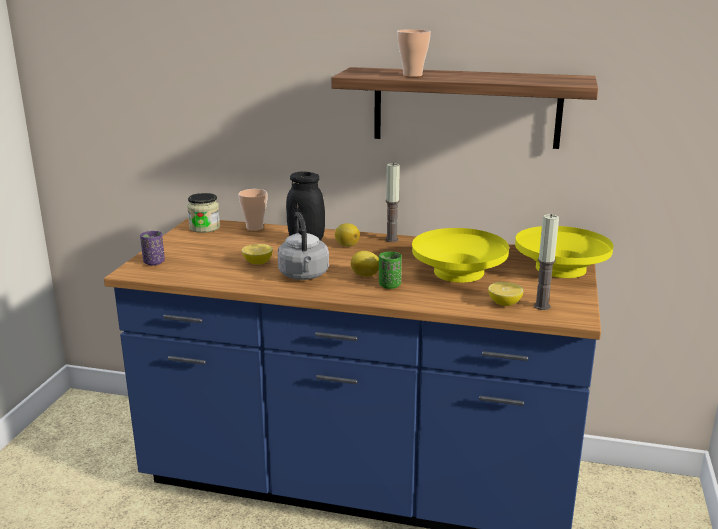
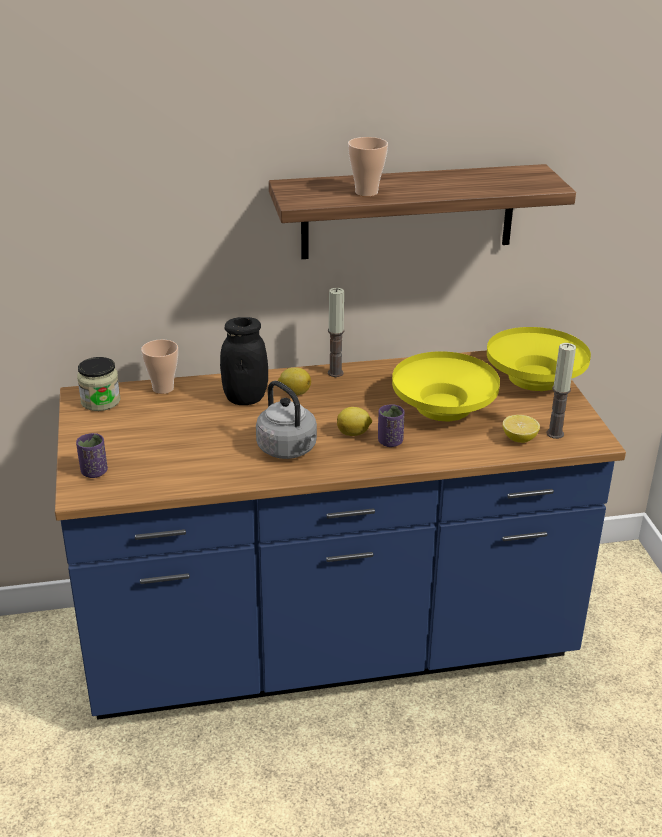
camera: 25 degrees left, 10 degrees up
lemon [242,244,273,265] -> none
green cup [379,251,402,289] -> purple cup [378,404,405,447]

